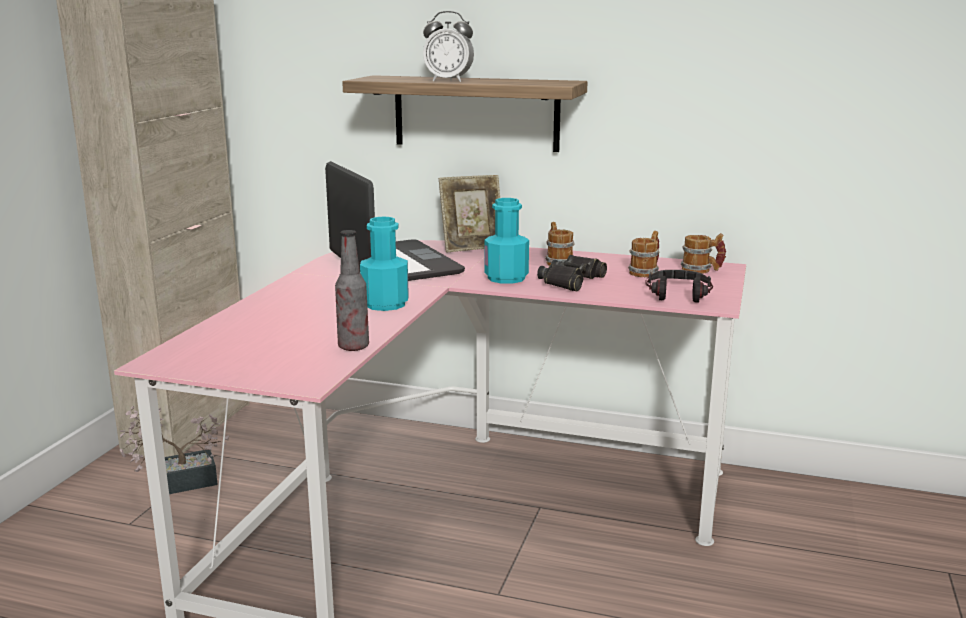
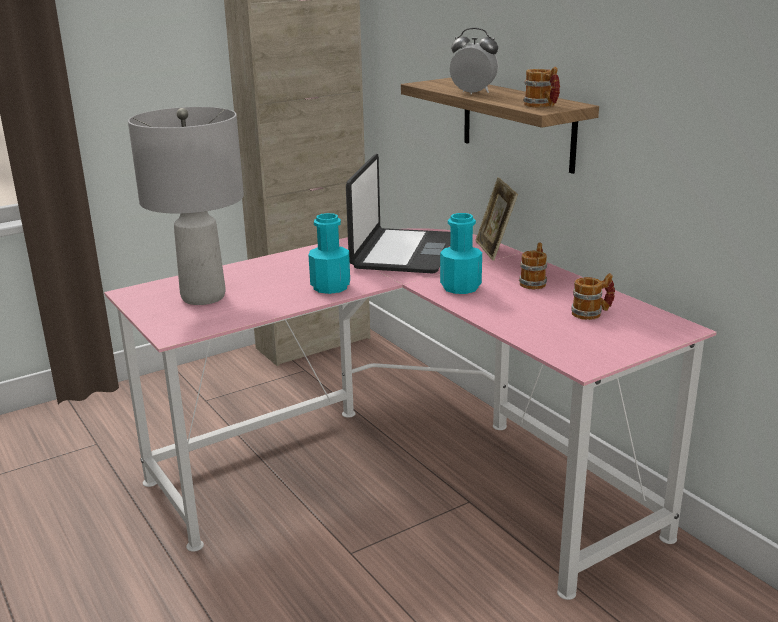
camera: 40 degrees right, 5 degrees up
potted plant [120,406,229,494] -> none
bottle [335,230,369,351] -> none
alarm clock [423,11,474,82] -> alarm clock turned 150 degrees clockwise [450,28,498,95]
picture frame [439,175,500,253] -> picture frame turned 60 degrees clockwise [475,177,518,261]
black binoculars [537,255,607,291] -> none
headphones [645,270,713,303] -> none
mug [681,233,726,274] -> mug moved to [523,67,560,108]
none -> grey table lamp [128,107,244,305]

